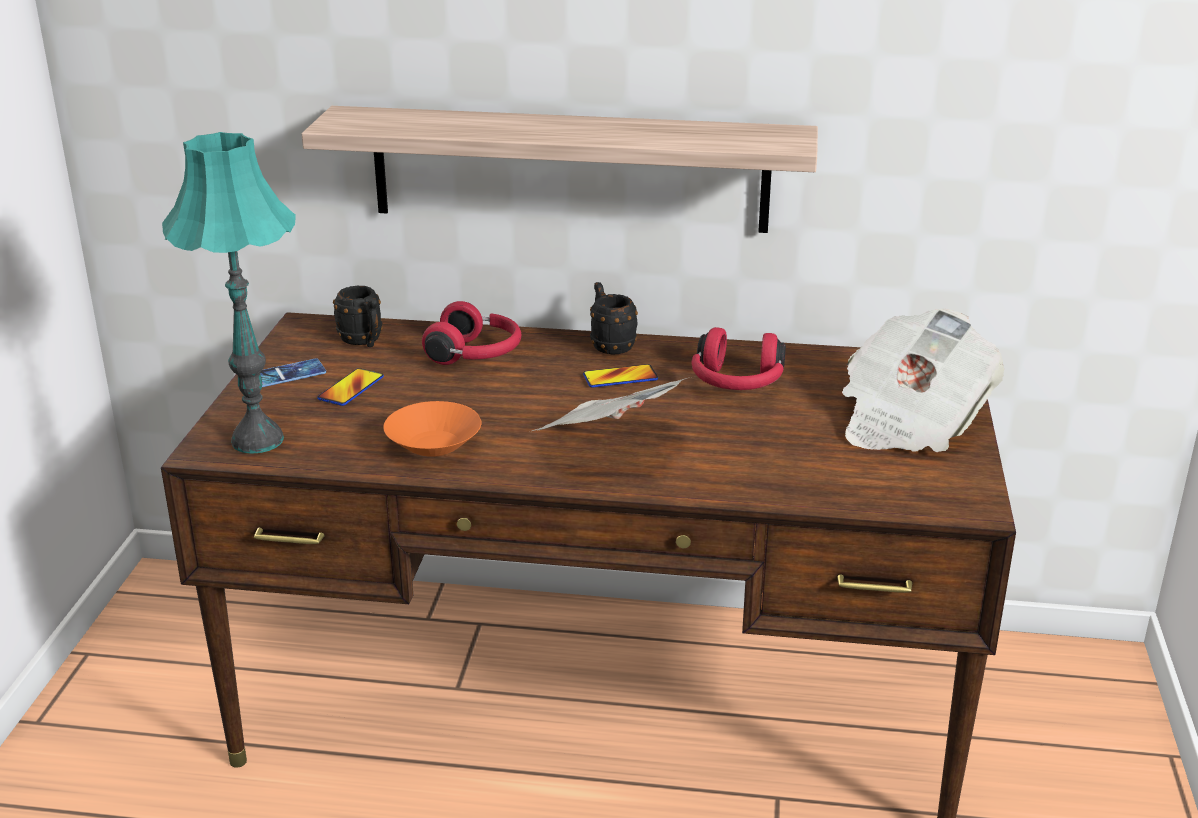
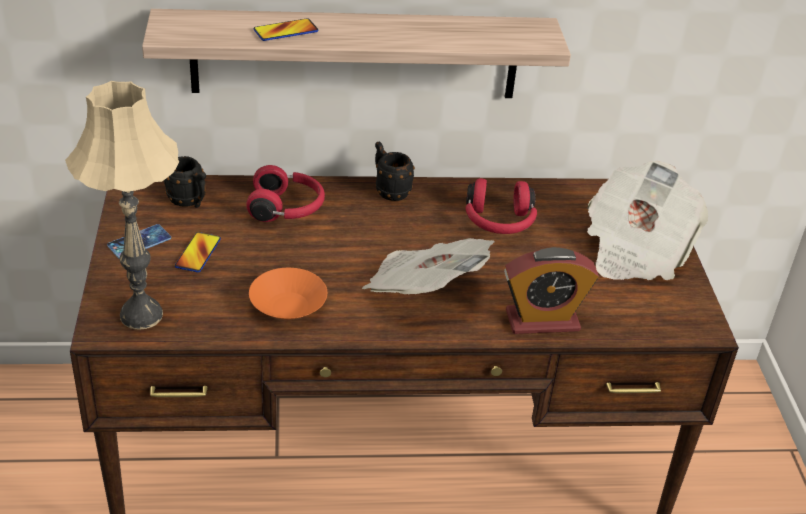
camera: 15 degrees left, 10 degrees up
turquoise table lamp [162,132,296,453] -> beige table lamp [65,81,179,330]
phone [583,364,658,388] -> phone moved to [253,18,318,41]
none -> alarm clock [504,247,599,334]

